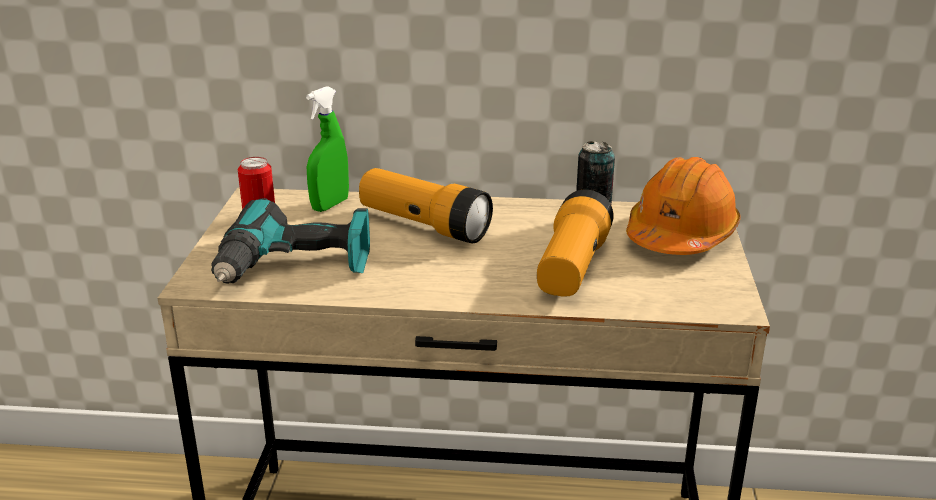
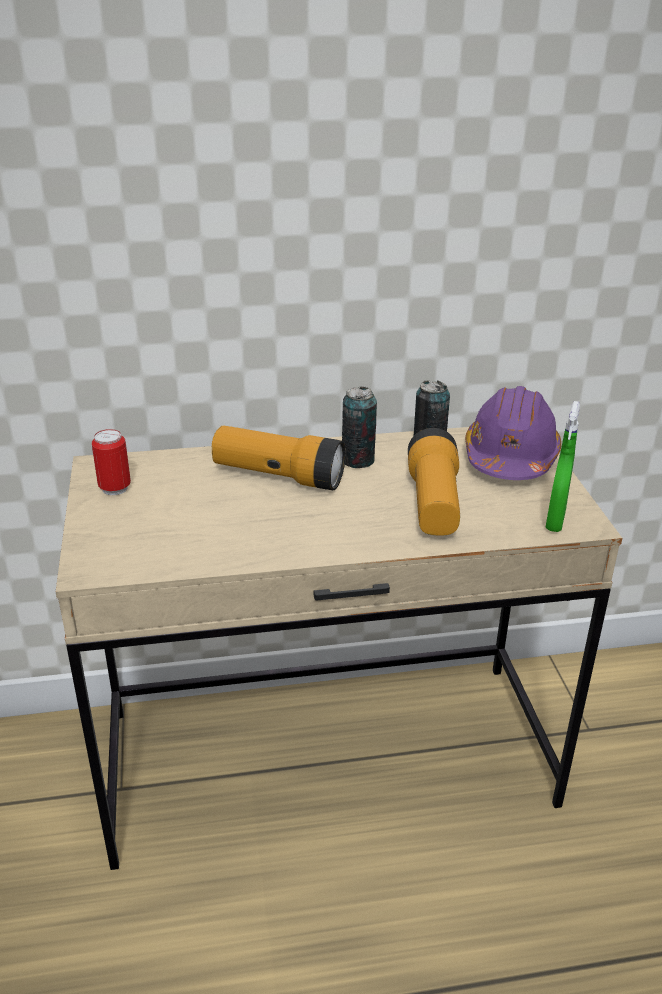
camera: 15 degrees left, 5 degrees up
power drill [211,198,370,284] -> none
green spray bottle [306,86,349,212] -> green spray bottle moved to [545,401,580,532]
orange hard hat [626,157,741,255] -> purple hard hat [465,386,561,480]
none -> can [342,387,377,468]

